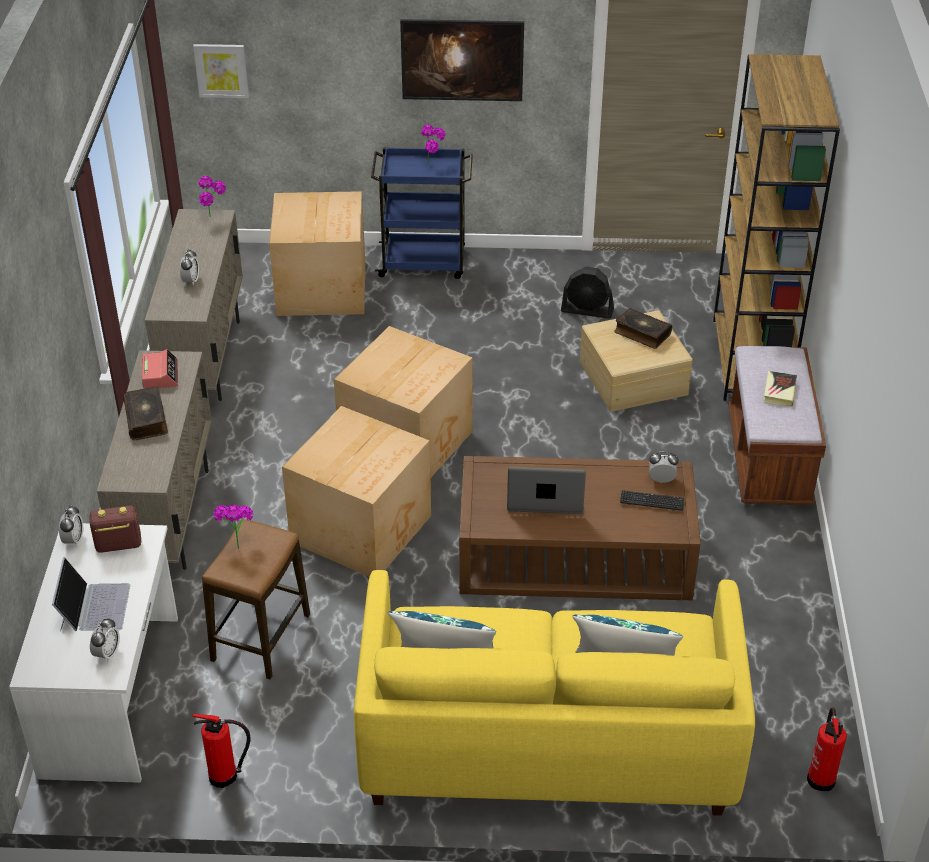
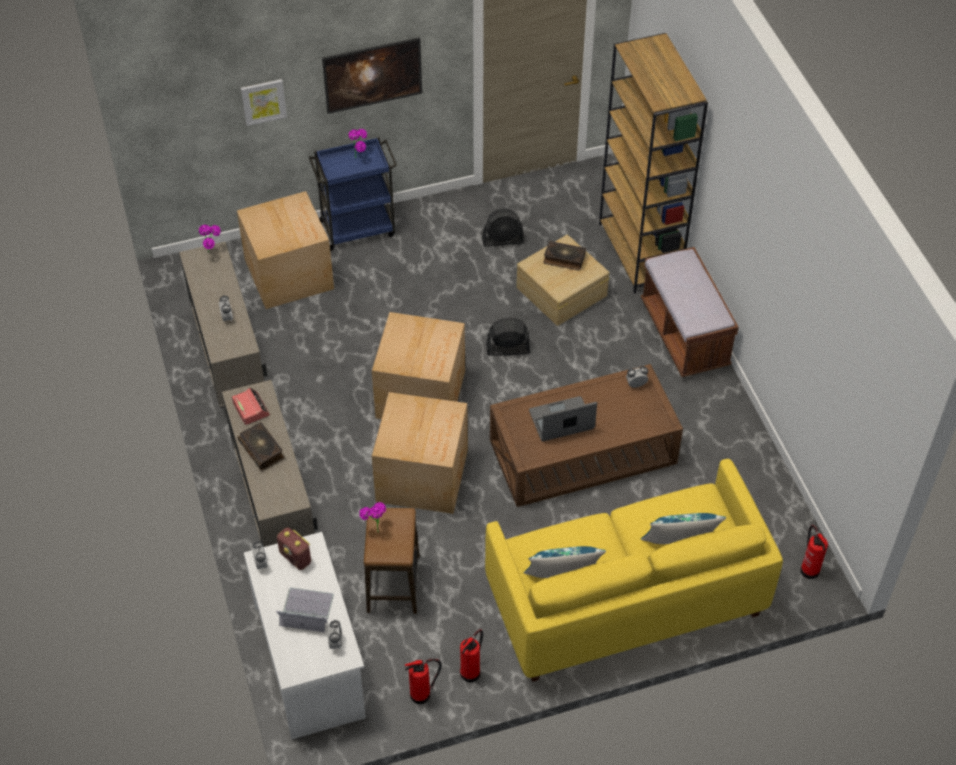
camera: 20 degrees left, 10 degrees up
laptop [52,557,130,631] -> laptop turned 60 degrees counterclockwise [276,588,334,632]
radio [90,506,141,553] -> radio turned 105 degrees counterclockwise [277,528,311,570]
picture [193,44,249,98] -> picture moved to [241,79,287,126]
keyboard [620,490,684,511] -> none
book [764,371,797,407] -> none
none -> fire extinguisher [460,629,483,683]
none -> black fan [486,318,530,356]

